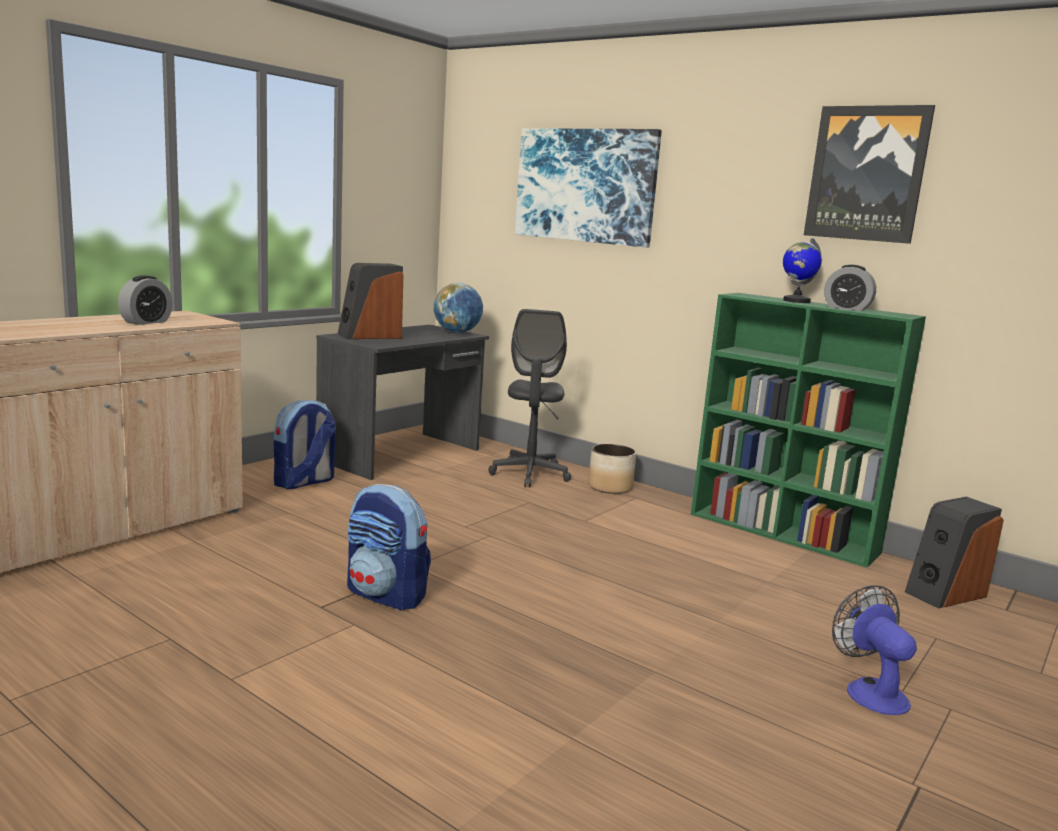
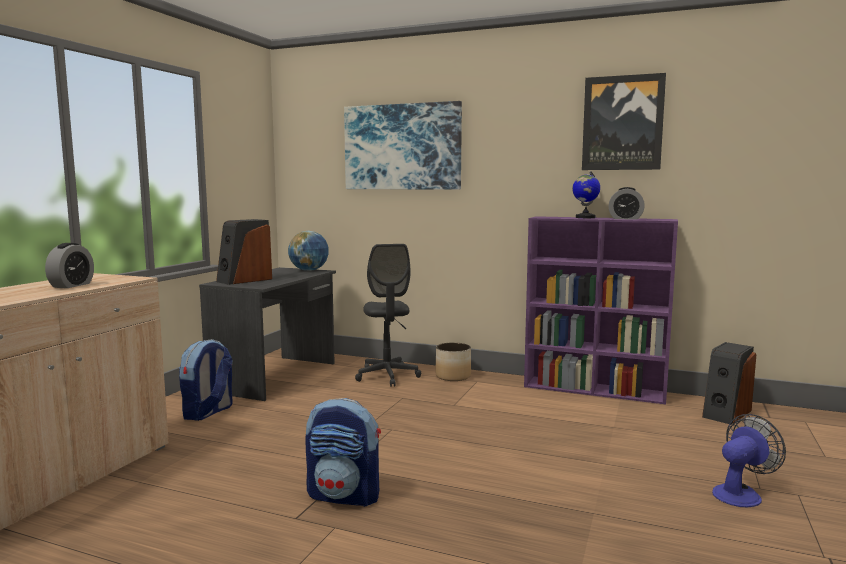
camera: 15 degrees left, 5 degrees down
green bookcase [691,293,926,568] -> purple bookcase [524,216,678,404]
fan [832,585,917,715] -> fan turned 90 degrees clockwise [712,414,786,507]

